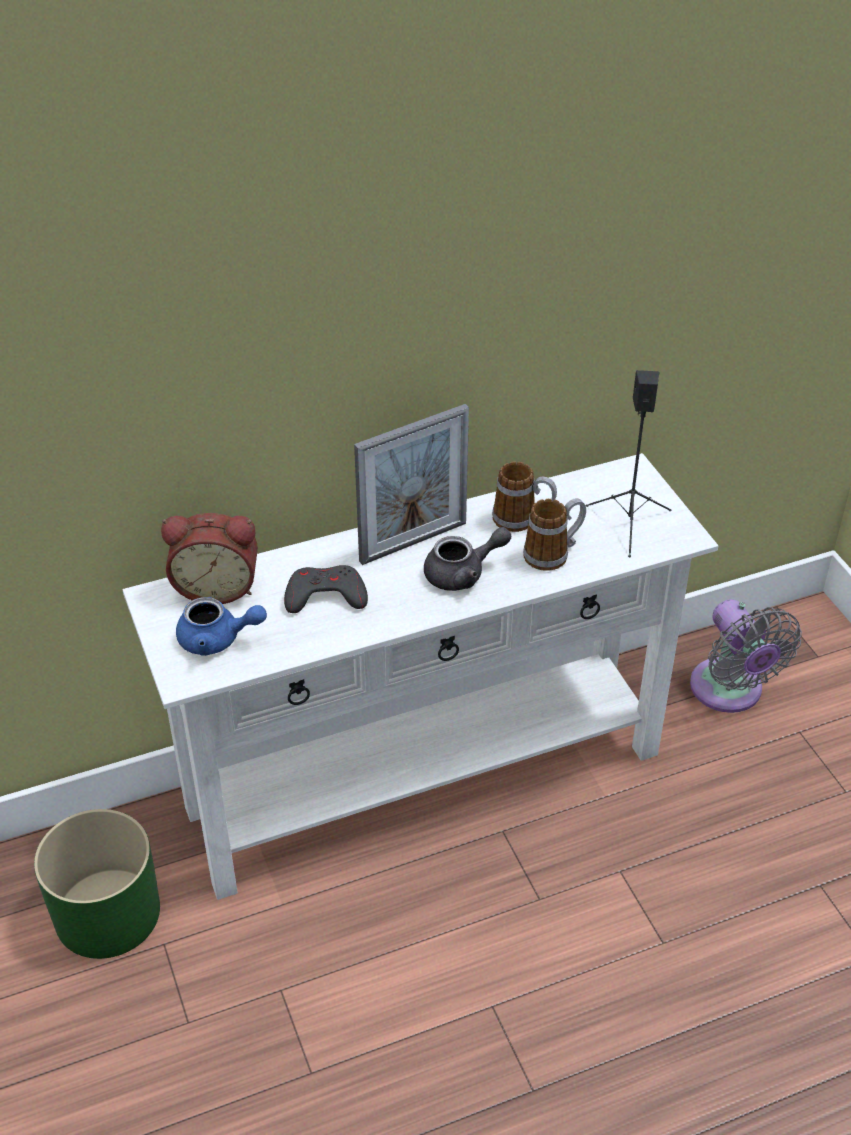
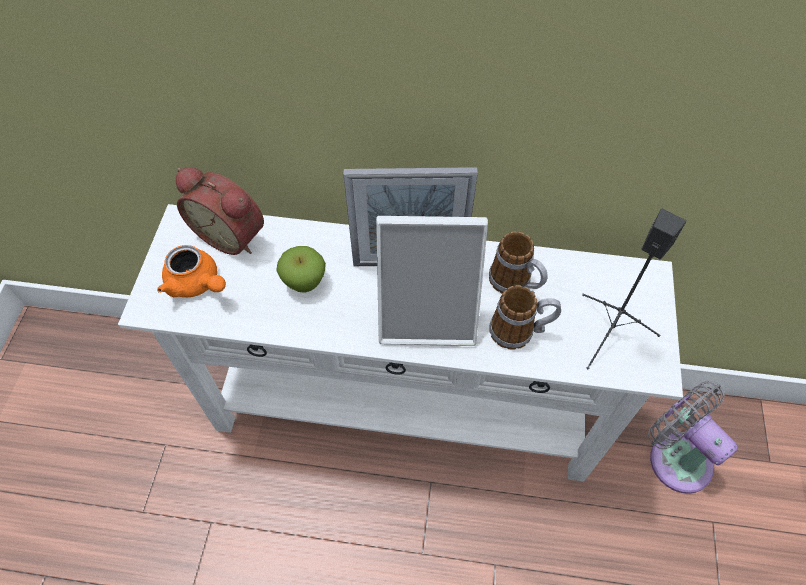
camera: 30 degrees right, 15 degrees up
green planter [34,809,160,959] -> none
blue teapot [176,597,267,656] -> orange teapot [157,245,226,297]
grey game controller [284,565,368,613] -> apple [276,246,326,293]
grey teapot [424,527,511,591] -> picture frame [376,216,488,346]
grey fan [690,599,802,713] -> grey fan turned 135 degrees clockwise [648,381,738,494]

